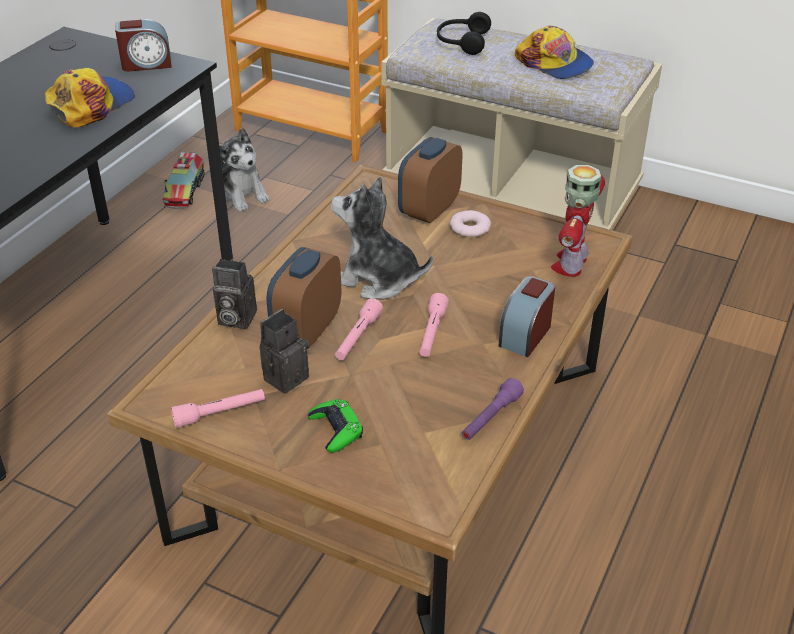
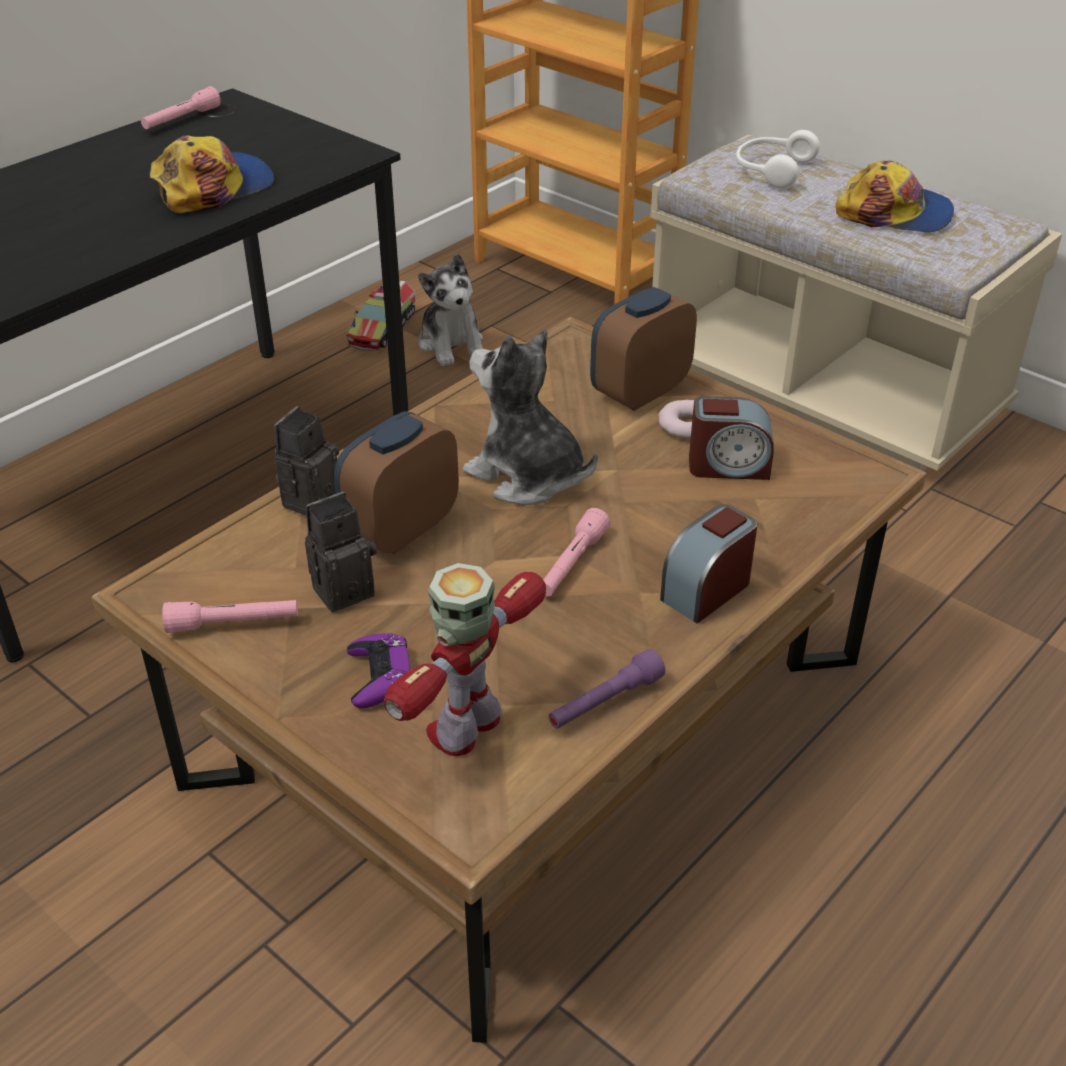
camera: 15 degrees right, 0 degrees up
alarm clock [115,19,172,72] -> alarm clock moved to [689,396,774,480]
camera [212,259,257,329] -> camera turned 90 degrees clockwise [274,406,339,516]
green game controller [308,399,363,453] -> purple game controller [347,633,410,709]
pink flashlight [335,298,383,360] -> pink flashlight moved to [141,86,221,129]
black headphones [437,12,491,55] -> white headphones [736,130,820,188]
cap [515,26,594,79] -> cap turned 45 degrees counterclockwise [836,160,954,232]
toy robot [551,165,605,277] -> toy robot moved to [384,563,546,756]

